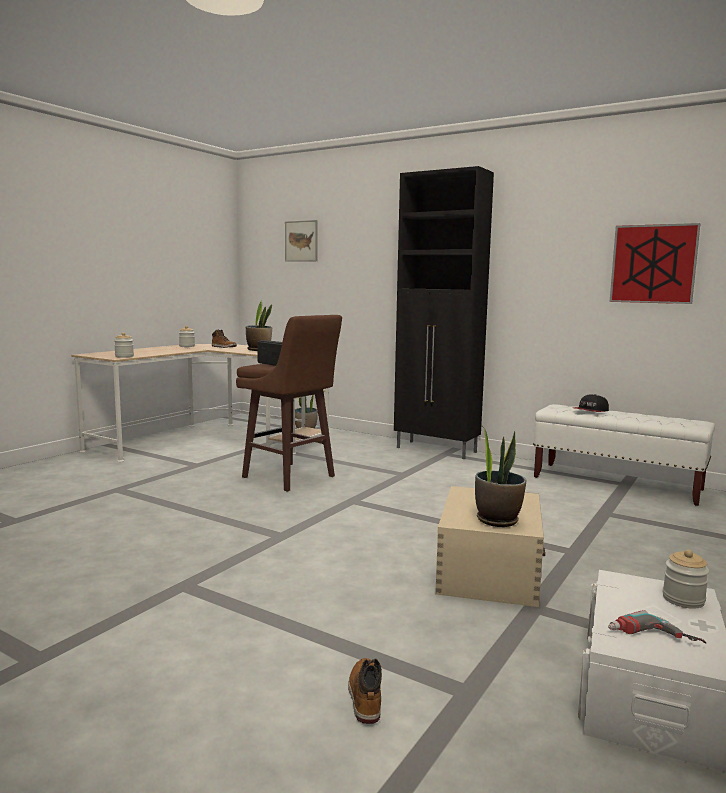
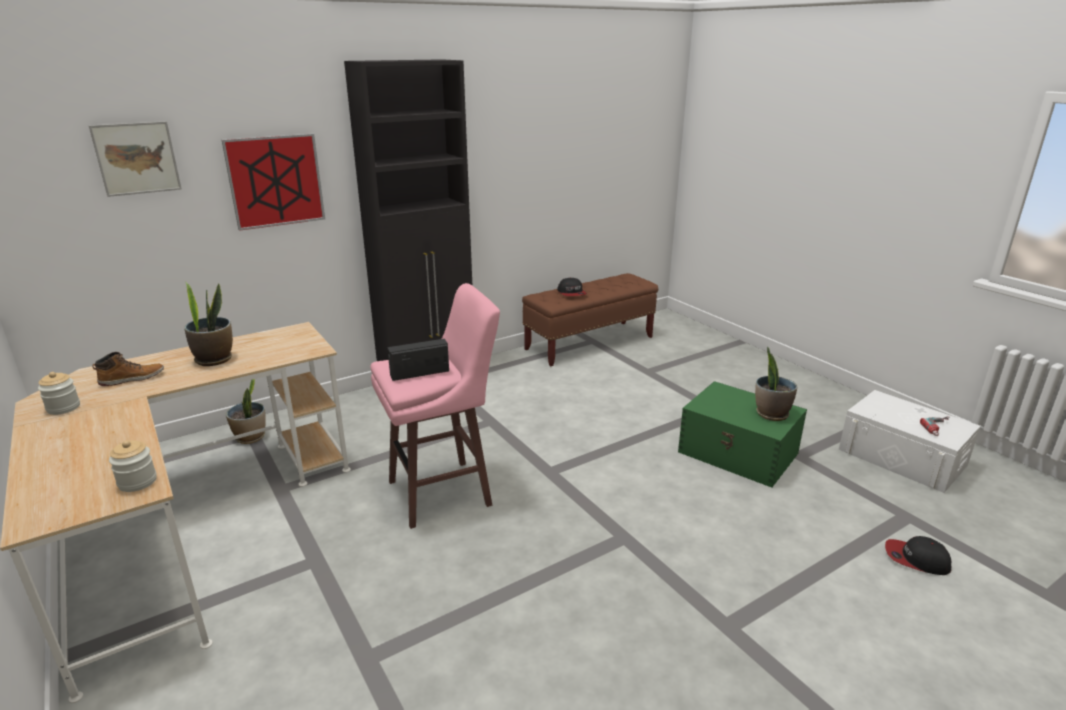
camera: 65 degrees left, 15 degrees up
brown stool [236,315,342,492] -> pink stool [370,283,500,529]
boot [348,658,382,724] -> cap [885,536,952,575]
beige storage box [435,486,545,607] -> green storage box [678,381,807,488]
white bench [533,404,715,506] -> brown bench [522,273,658,366]
picture [610,223,701,304] -> picture moved to [222,133,325,231]
jar [663,550,709,609] -> none

